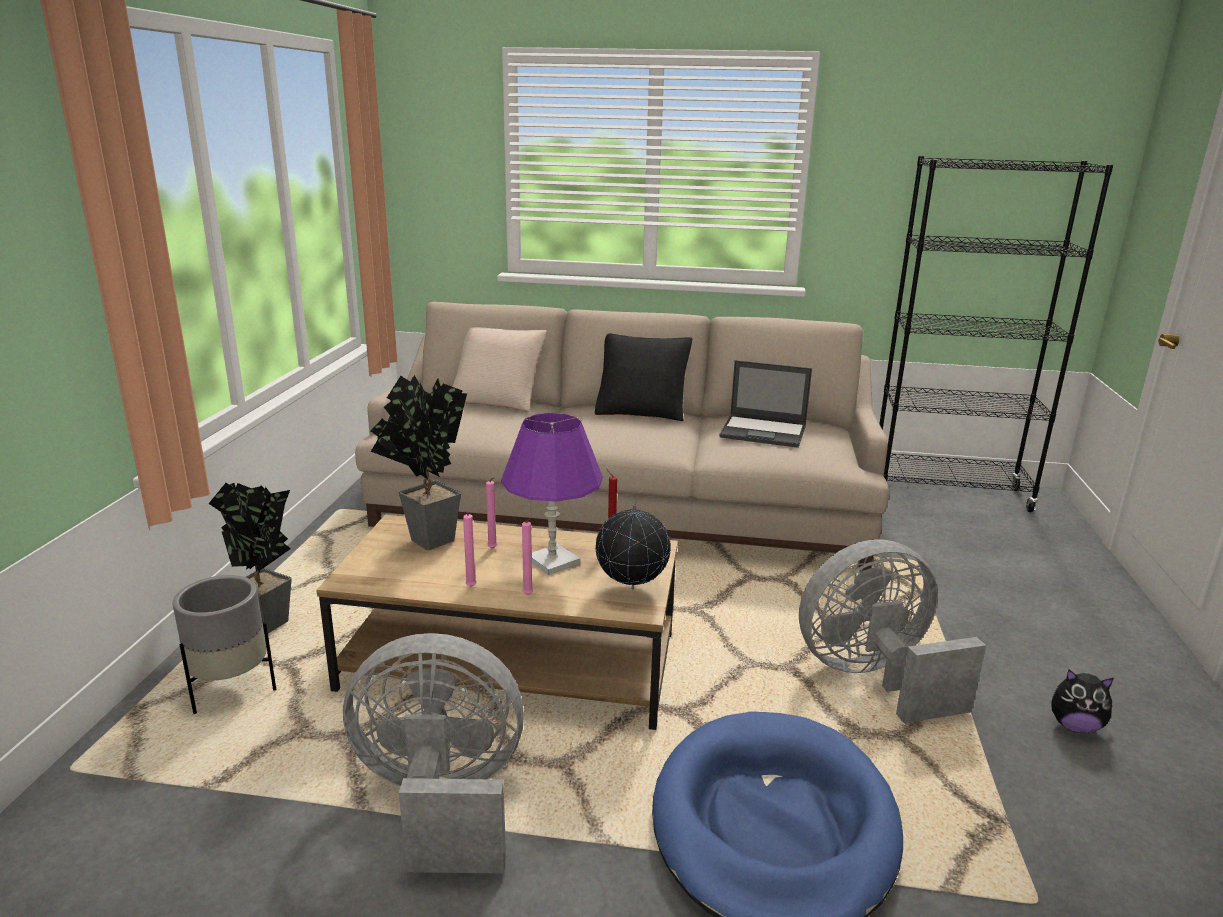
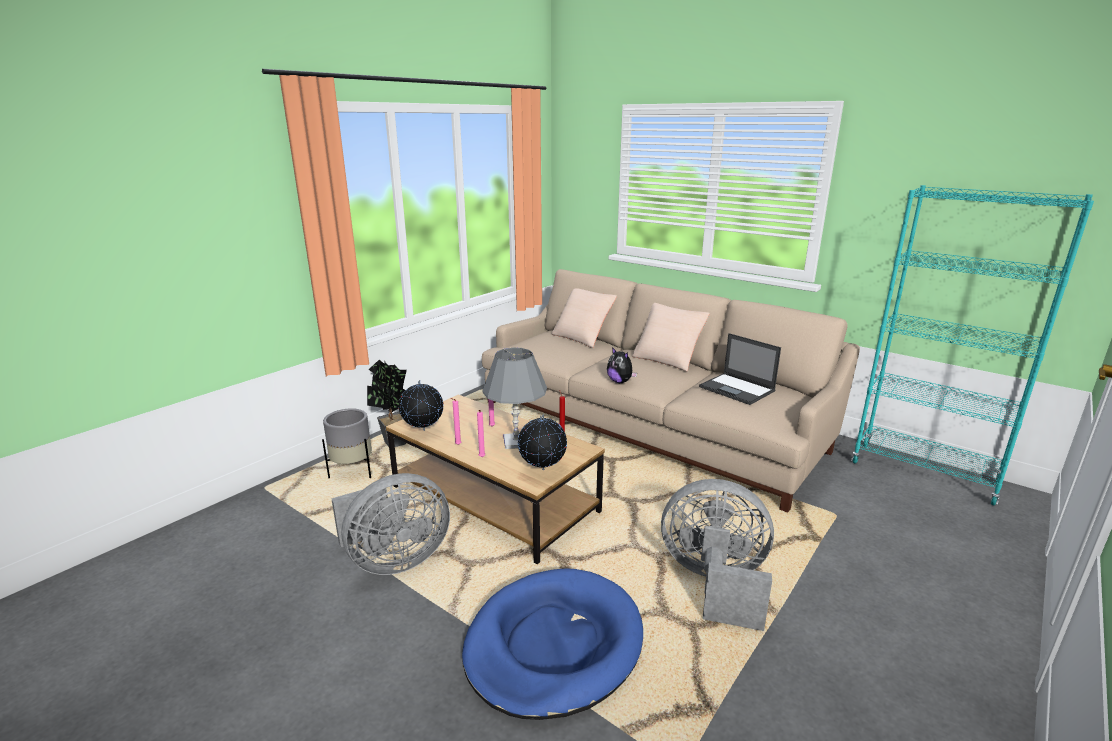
camera: 30 degrees right, 0 degrees up
grey fan [343,633,524,873] -> grey fan turned 120 degrees clockwise [331,473,450,575]
potted plant [371,375,467,550] -> none
purple table lamp [501,413,603,575] -> grey table lamp [482,348,547,449]
black pillow [595,334,692,421] -> beige pillow [632,303,710,371]
black bookcase [879,156,1113,512] -> turquoise bookcase [851,185,1094,505]
plush toy [1052,670,1114,733] -> plush toy moved to [607,347,637,383]
none -> globe [399,380,443,431]

